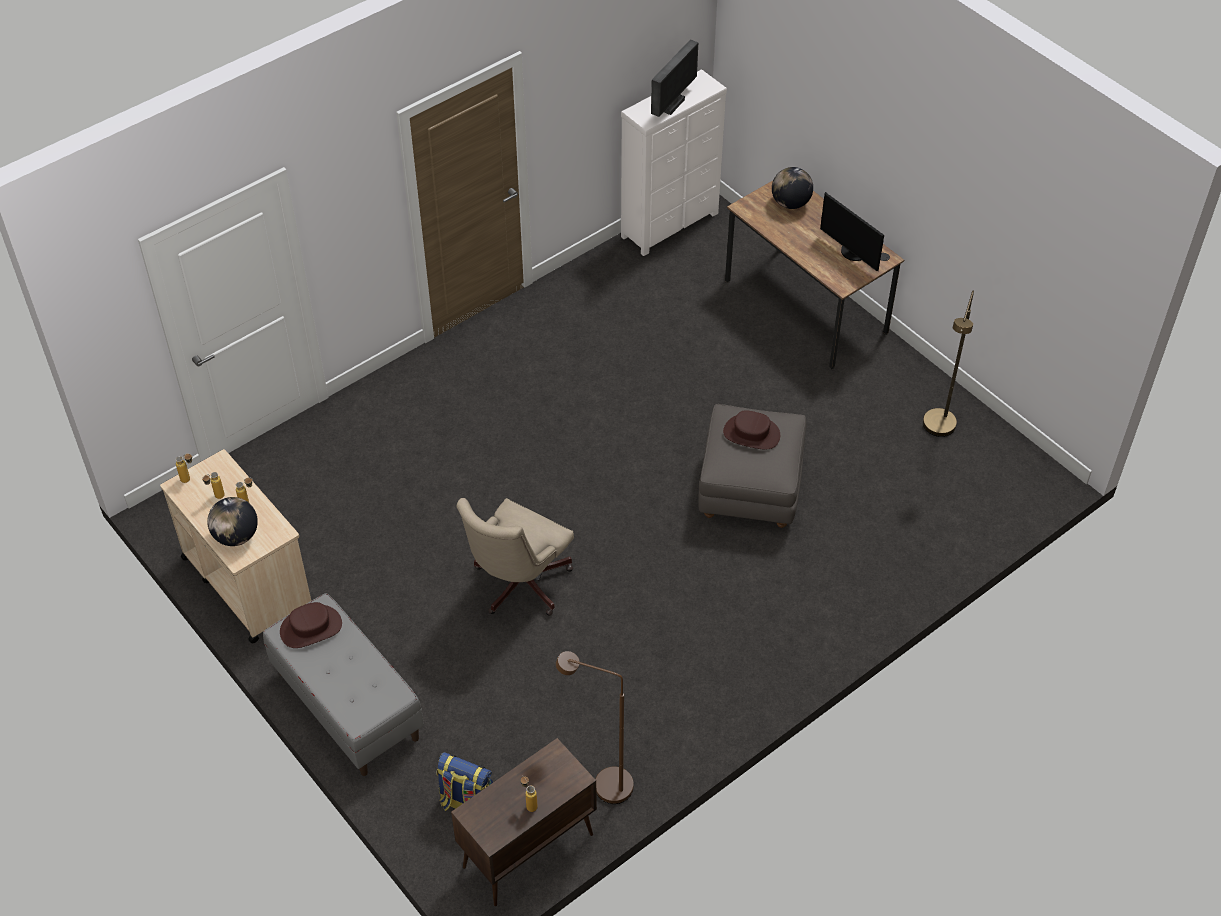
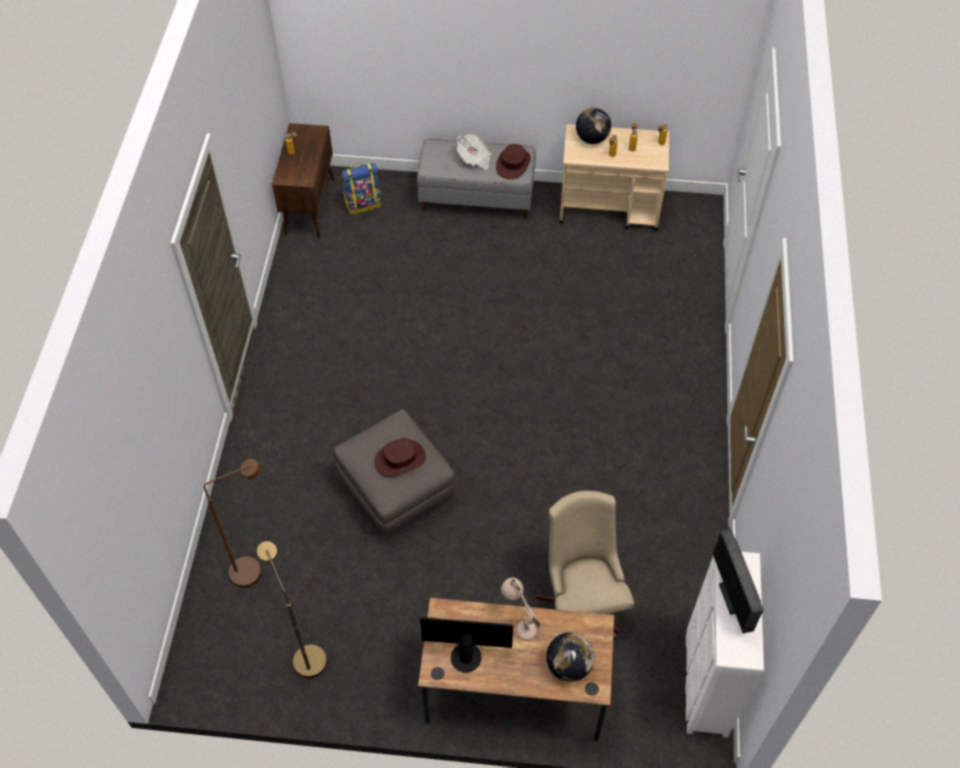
camera: 135 degrees right, 5 degrees up
beige office chair [457,498,574,616] -> beige office chair moved to [535,491,634,640]
brown floor lamp [556,651,634,804] -> brown floor lamp moved to [204,459,261,588]
none -> newspaper [457,134,492,169]
none -> beige table lamp [501,577,541,641]

